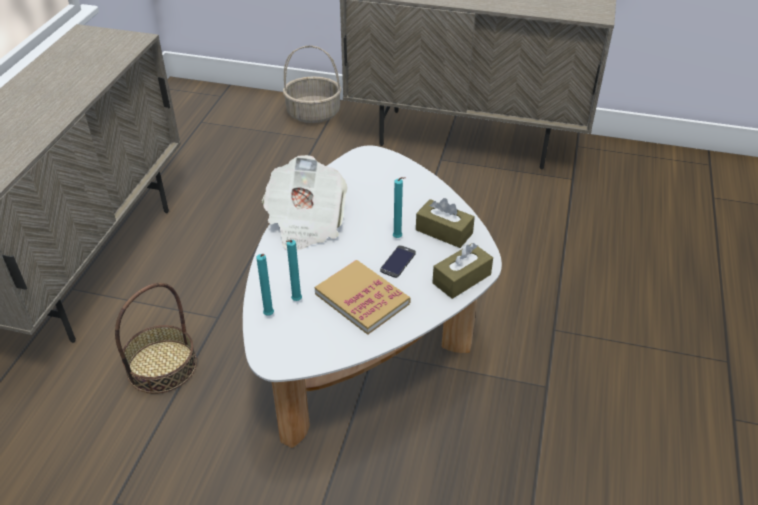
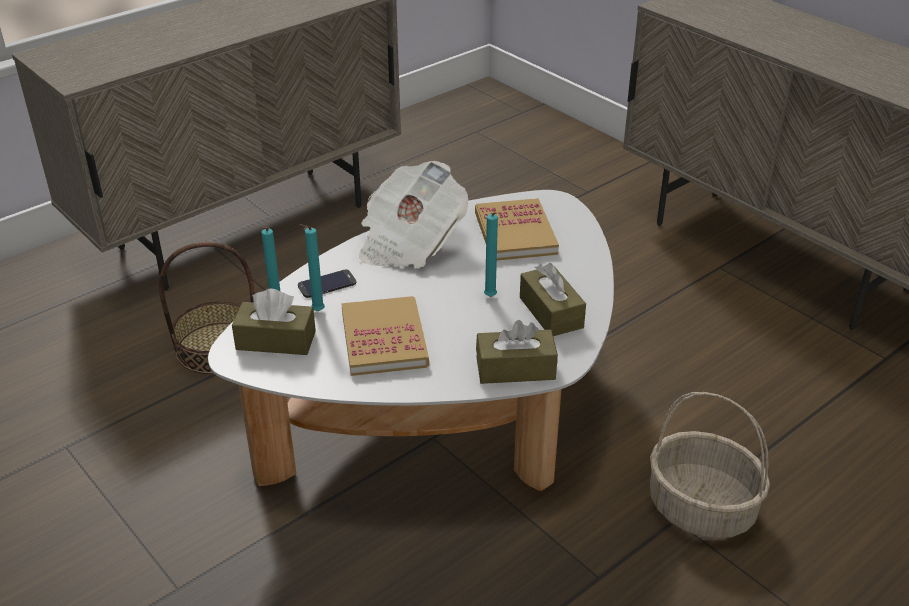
camera: 35 degrees right, 5 degrees down
basket [283,46,341,123] -> basket moved to [650,392,770,539]
phone [380,245,416,278] -> phone moved to [298,270,356,298]
none -> brown tissue box [232,289,316,355]
none -> book [475,198,559,260]

